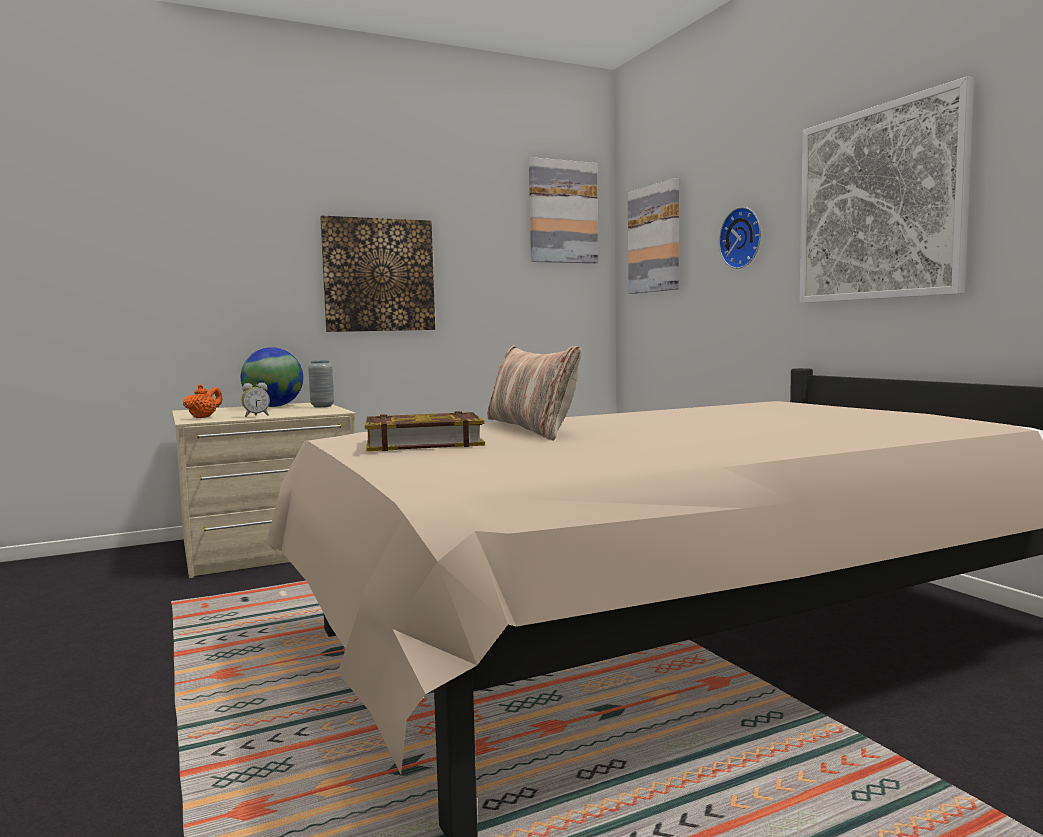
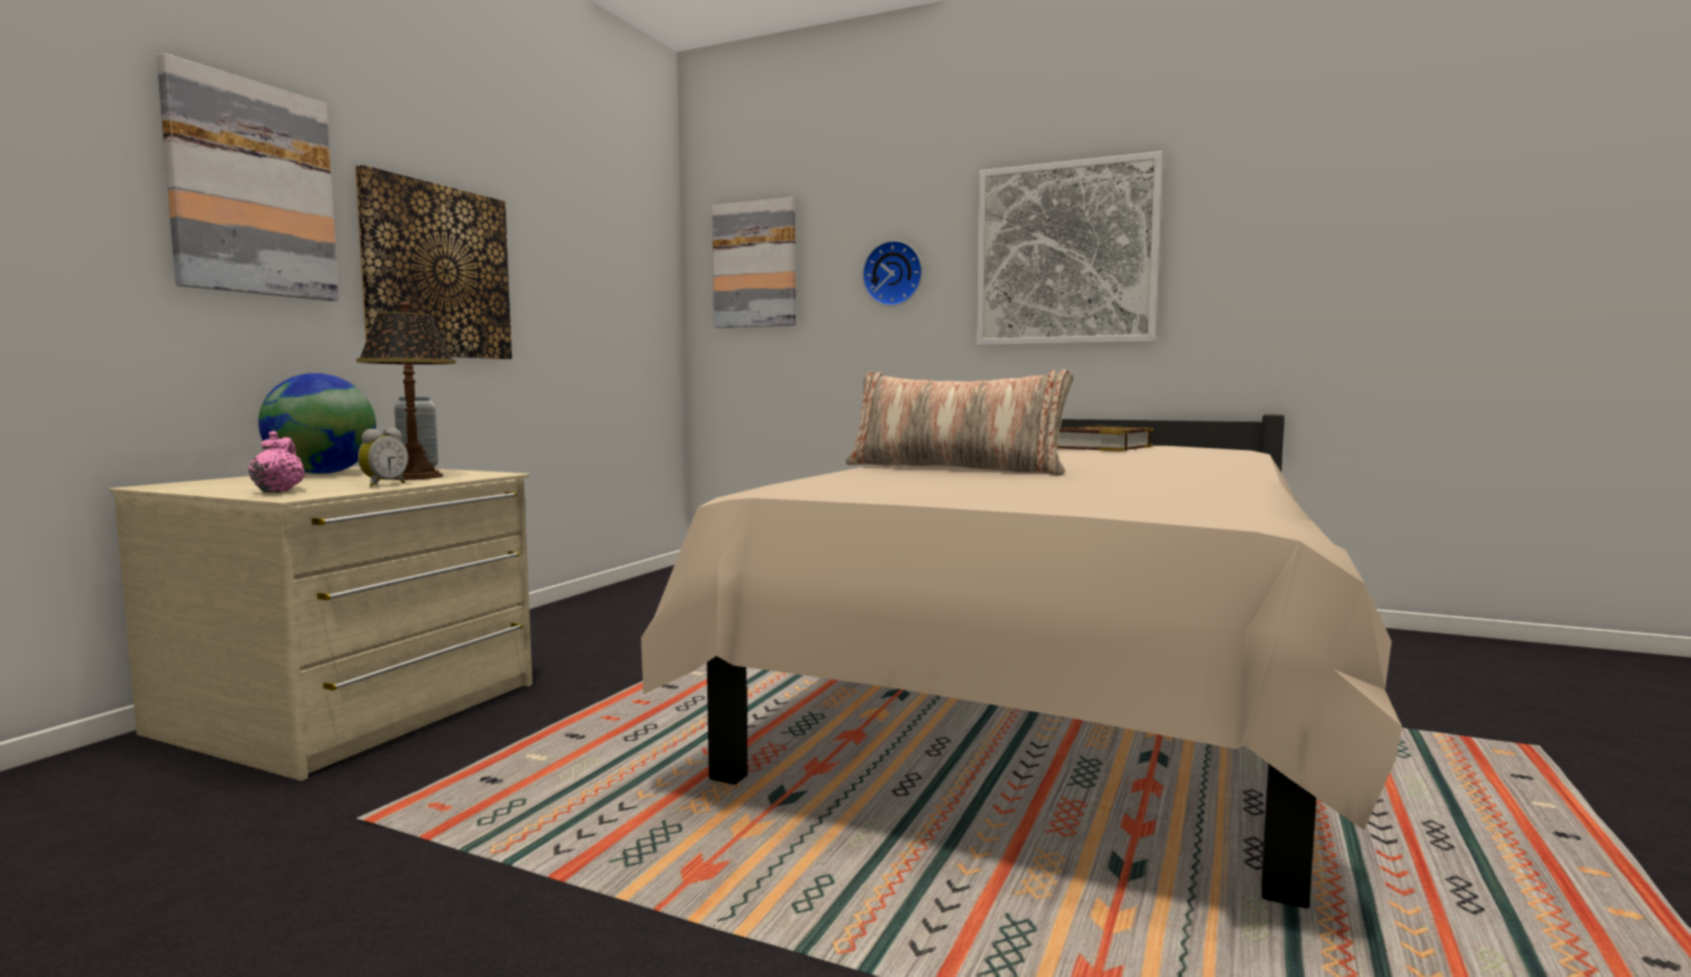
camera: 40 degrees left, 0 degrees up
orange teapot [183,384,222,418] -> pink teapot [248,431,305,493]
book [365,411,485,451] -> book moved to [1057,425,1153,451]
picture [529,157,598,263] -> picture moved to [156,53,339,301]
none -> table lamp [356,301,456,480]

